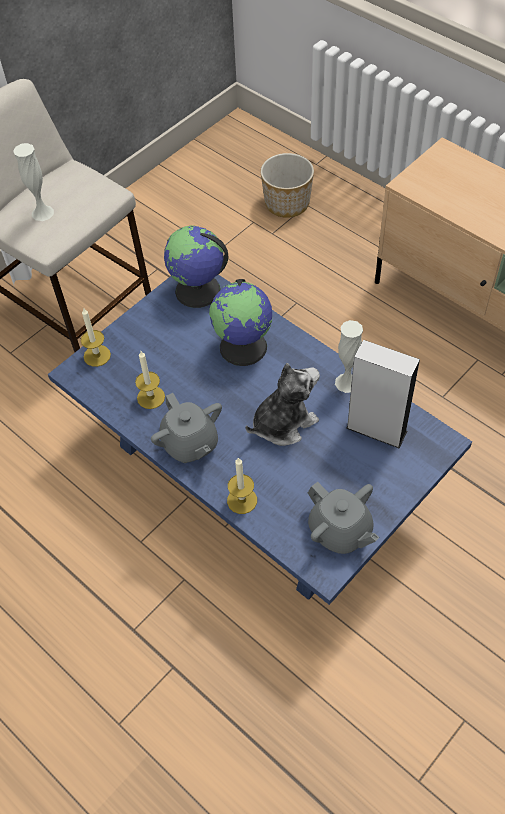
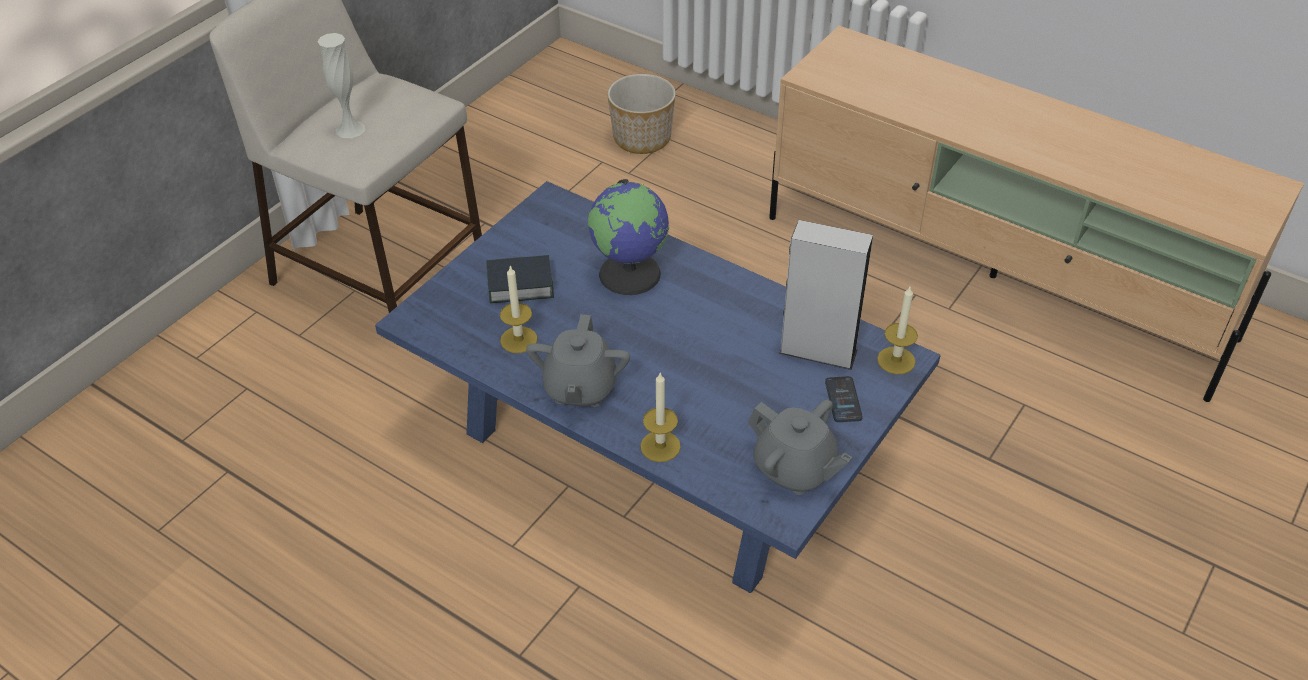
camera: 10 degrees left, 10 degrees down
candle [81,307,111,367] -> candle moved to [877,285,918,374]
grey teapot [151,393,222,463] -> grey teapot turned 45 degrees clockwise [526,314,630,407]
globe [164,225,228,308] -> none
plush toy [245,363,320,446] -> none
white vase [335,320,363,393] -> none
none -> book [486,255,554,303]
none -> phone [825,376,863,422]

